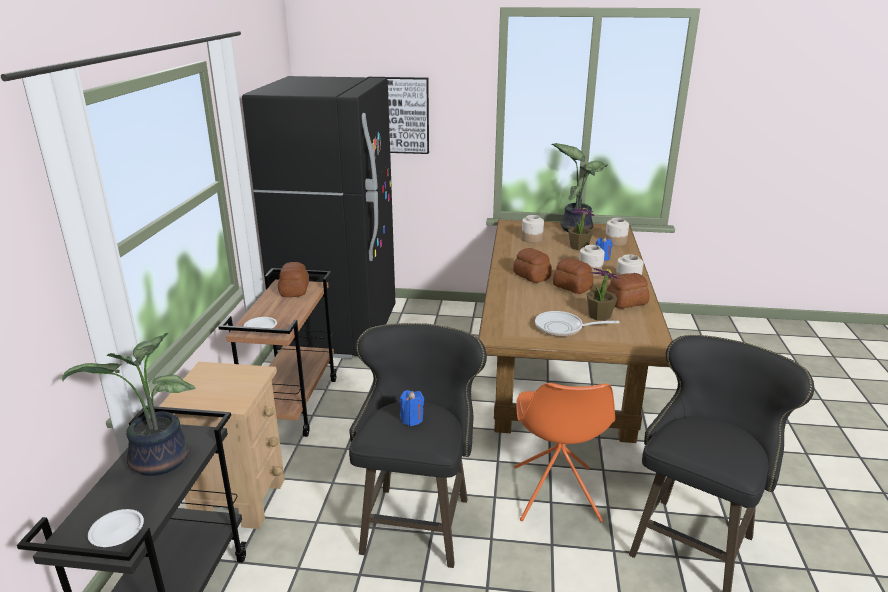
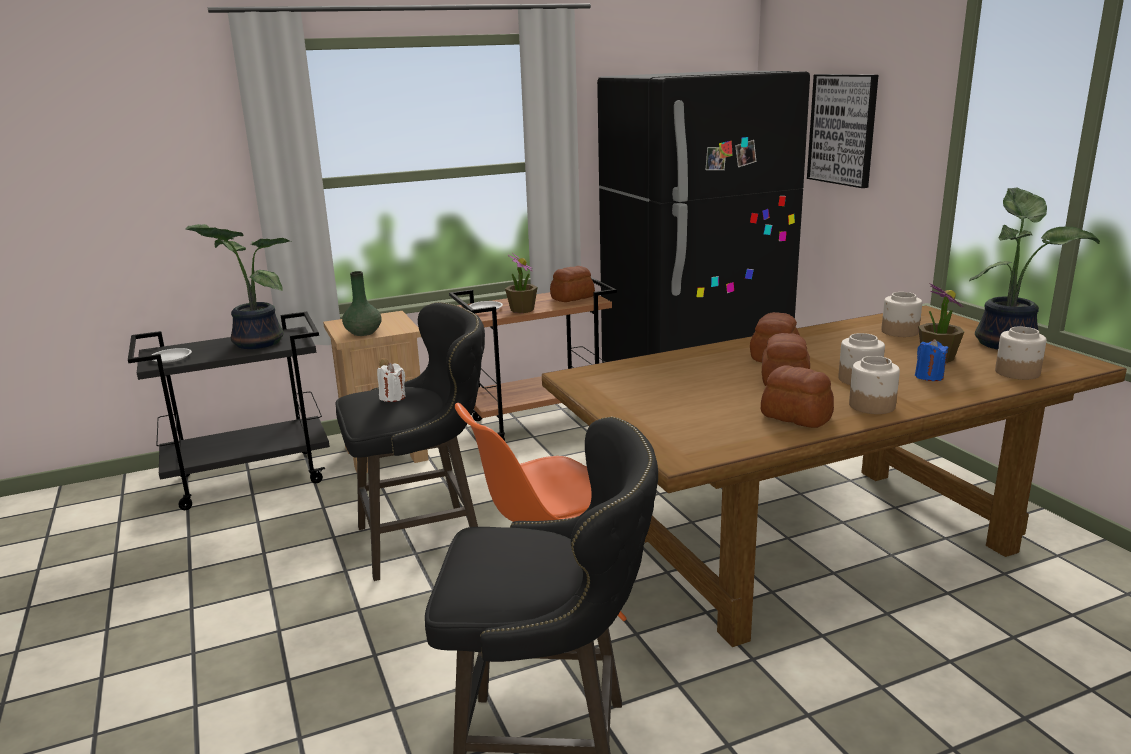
camera: 60 degrees right, 5 degrees down
blue candle [400,390,424,426] -> white candle [377,363,406,402]
frying pan [535,311,619,337] -> none
potted plant [587,268,620,321] -> potted plant moved to [505,253,538,313]
none -> green vase [342,271,382,336]

